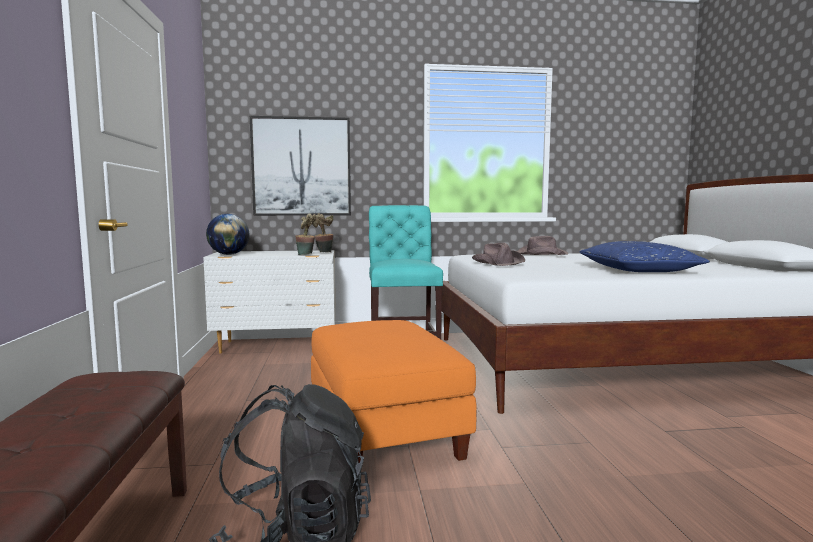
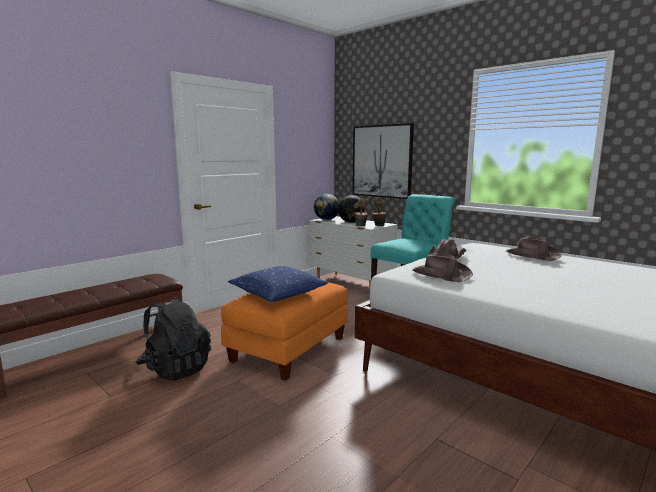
camera: 50 degrees right, 5 degrees up
blue pillow [579,241,710,272] -> blue pillow moved to [228,266,328,302]
none -> globe [338,195,365,223]
none -> brown hat [412,253,473,282]

